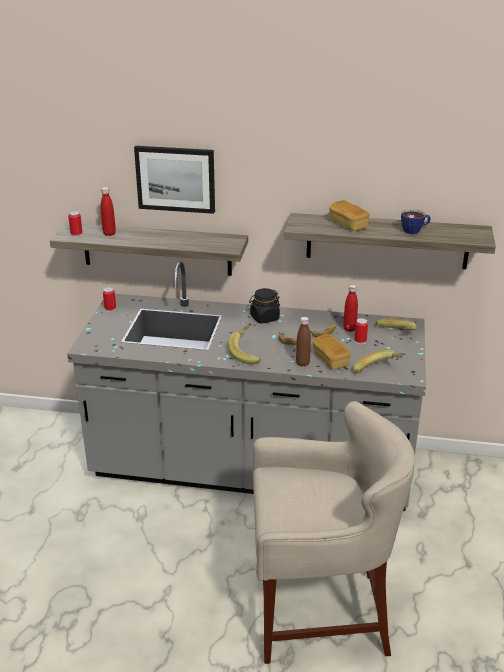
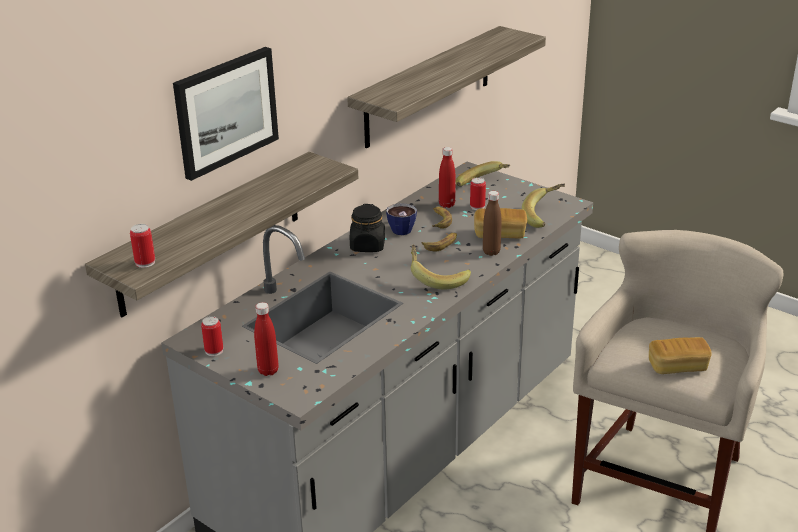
camera: 60 degrees left, 0 degrees up
red bottle [101,187,116,236] -> red bottle moved to [254,302,279,376]
bread [329,200,369,231] -> bread moved to [649,337,712,374]
cup [401,209,431,234] -> cup moved to [386,203,417,235]

